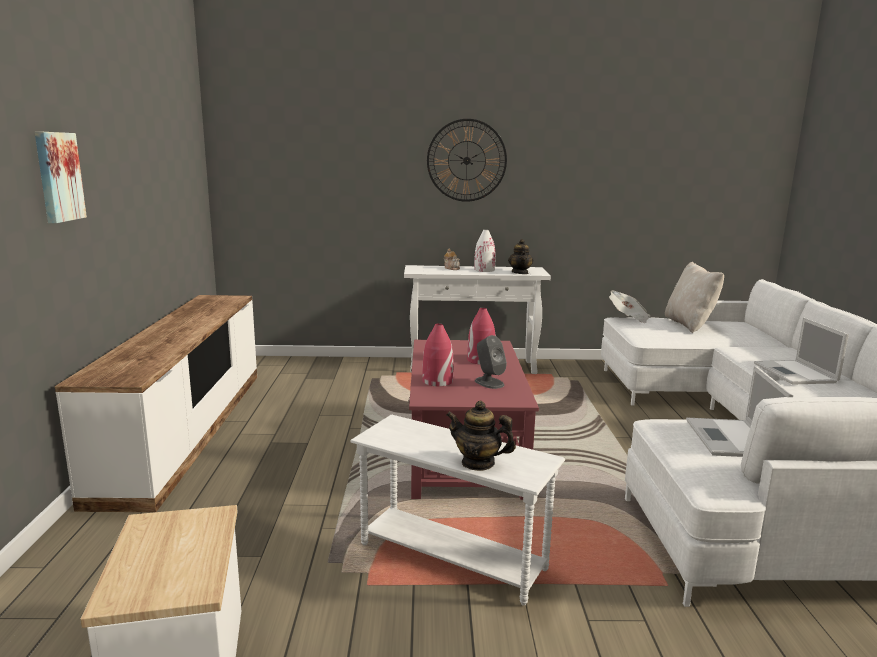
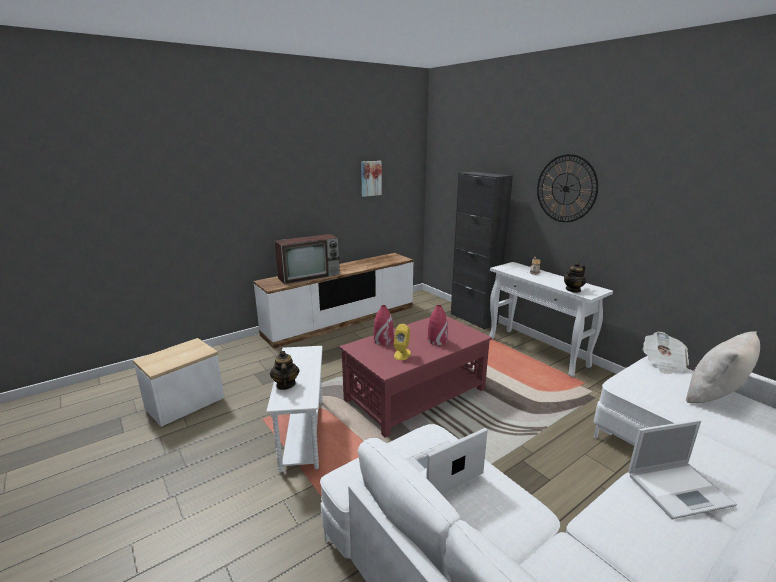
camera: 55 degrees right, 5 degrees up
picture [35,131,87,223] -> picture moved to [361,161,382,197]
white vase [474,230,495,272] -> none
grey speaker [475,335,507,389] -> yellow speaker [394,324,411,360]
laptop [754,317,849,385] -> laptop turned 150 degrees counterclockwise [628,420,737,520]
none -> television [274,234,340,284]
none -> black cabinet [451,172,513,330]

